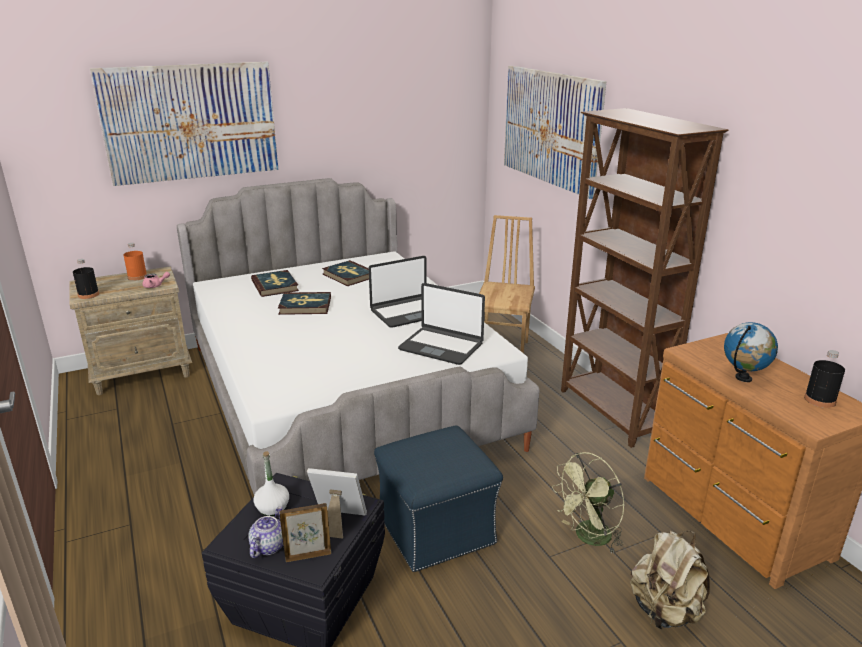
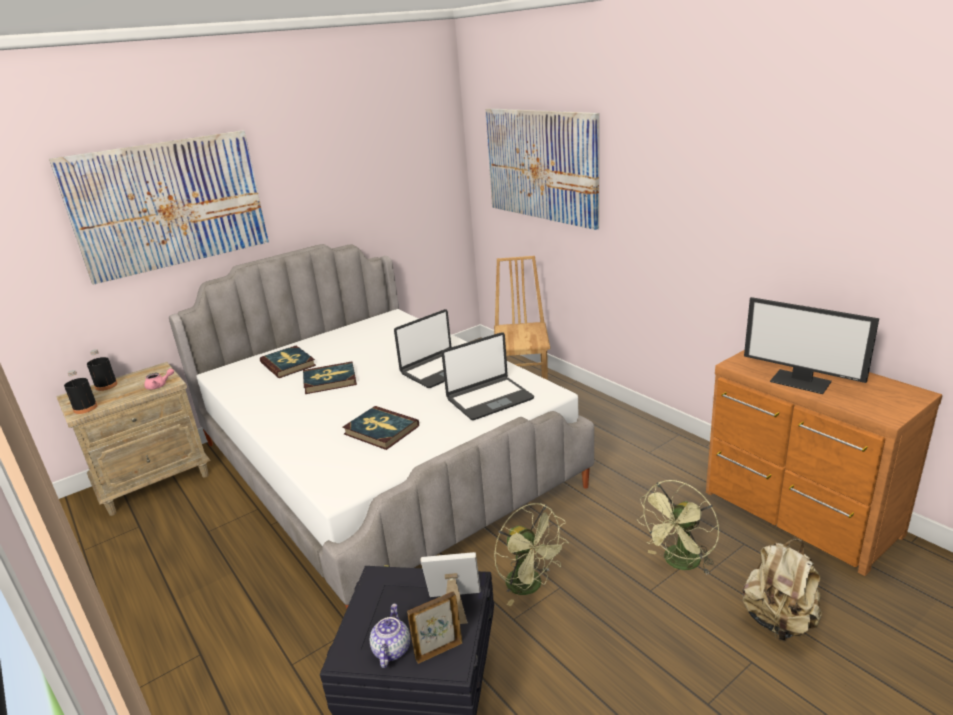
camera: 10 degrees left, 0 degrees up
orange bottle [124,243,147,280] -> none
white bottle [253,451,289,516] -> none
book [322,260,369,286] -> book moved to [342,406,419,450]
blue ottoman [374,425,503,572] -> green fan [494,503,569,606]
laptop [398,283,485,365] -> laptop turned 45 degrees counterclockwise [441,332,534,420]
brown bookcase [561,108,728,448] -> none
globe [724,322,778,382] -> monitor [744,297,879,394]
black bottle [804,350,845,408] -> black bottle moved to [87,349,118,391]

